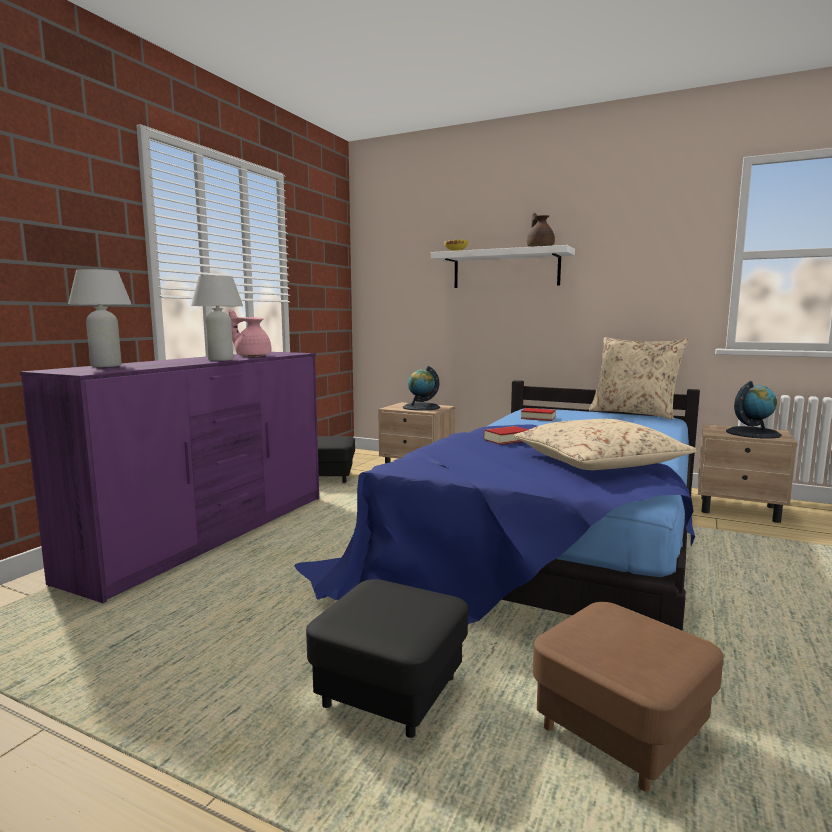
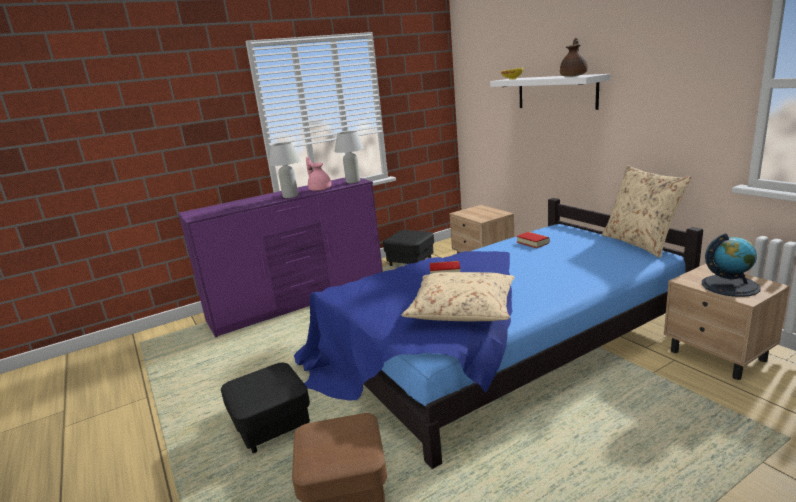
camera: 35 degrees right, 10 degrees up
white table lamp [68,269,132,367] -> white table lamp moved to [334,131,364,183]
globe [403,366,440,411] -> none

